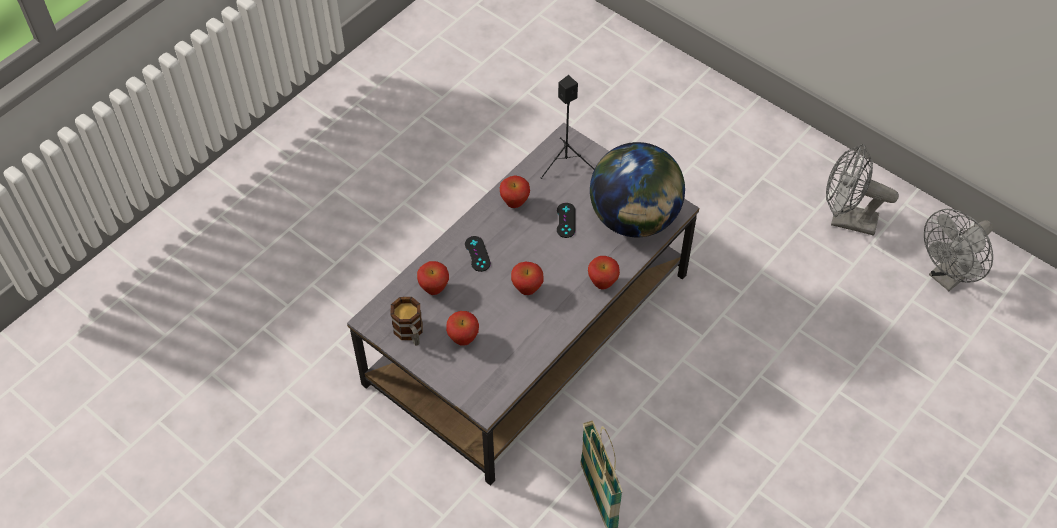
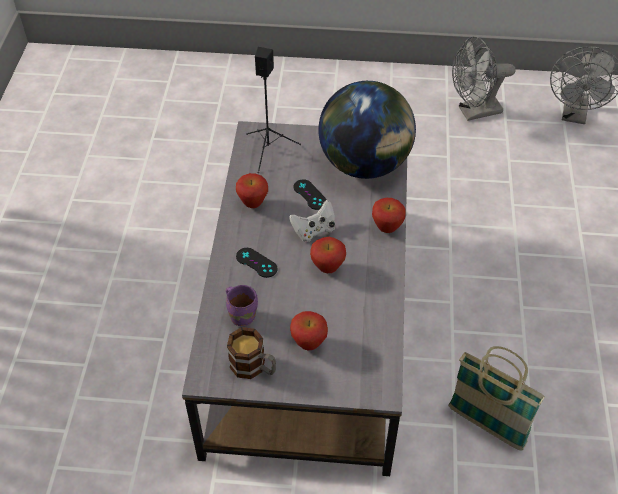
camera: 35 degrees left, 5 degrees down
apple [417,261,449,295] -> purple mug [226,285,258,326]
none -> white game controller [289,200,335,242]

